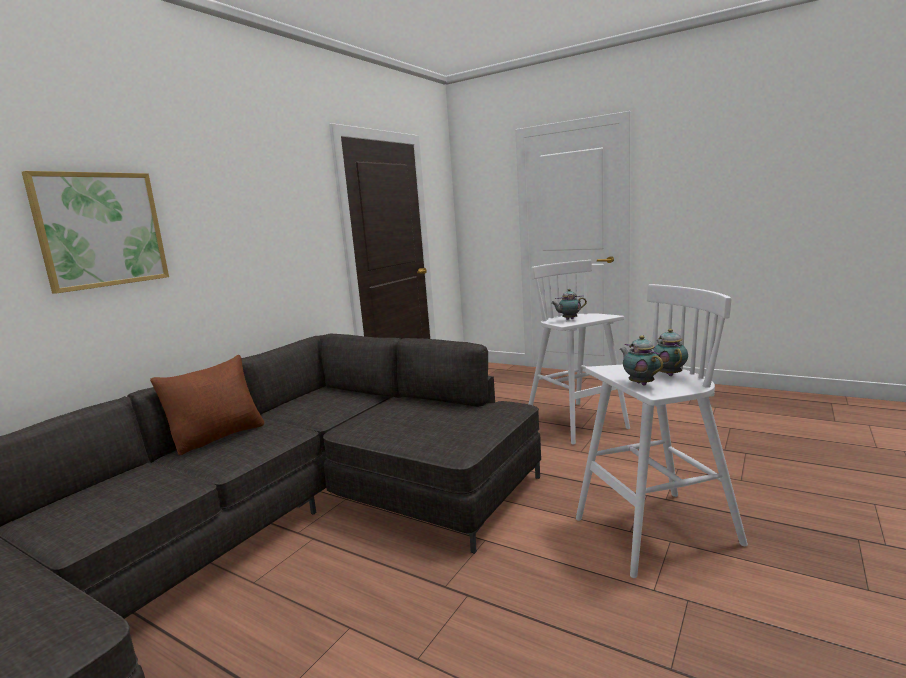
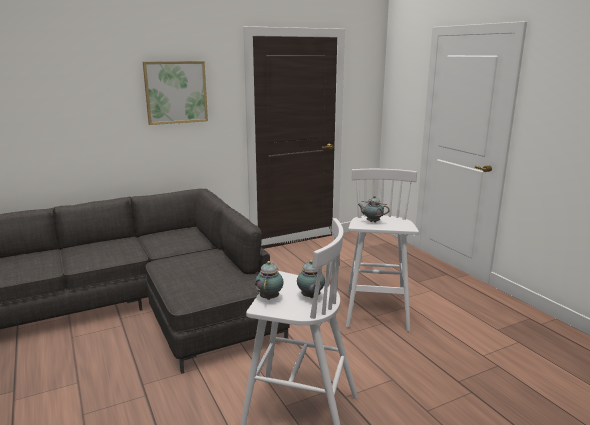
camera: 30 degrees right, 5 degrees up
picture [22,171,169,294] -> picture moved to [143,61,208,125]
brown pillow [150,355,264,455] -> none
teapot [653,329,688,376] -> teapot turned 135 degrees clockwise [297,260,325,298]

